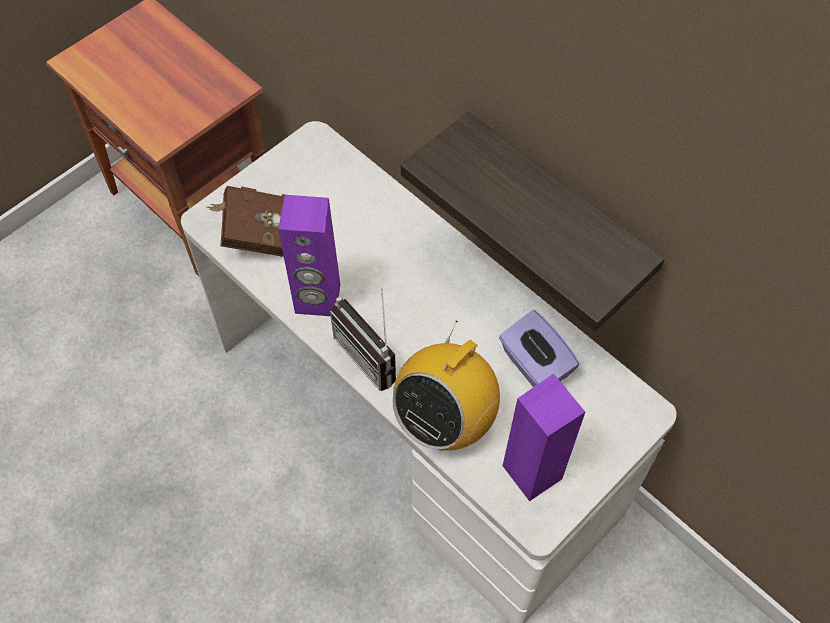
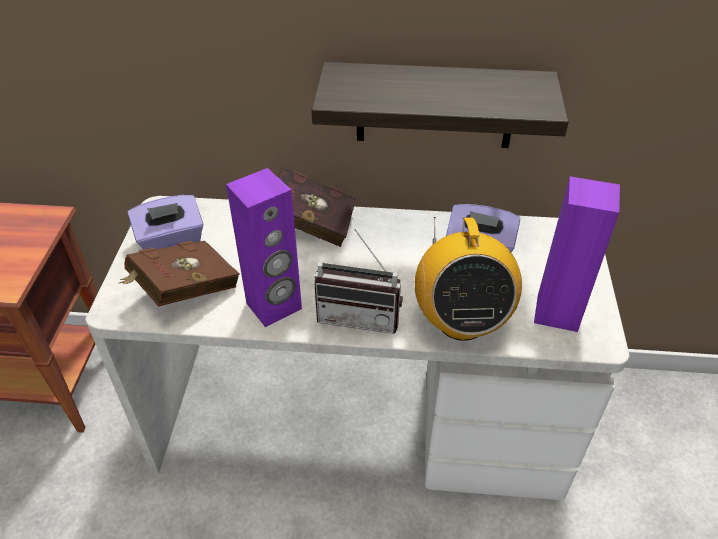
camera: 40 degrees left, 15 degrees down
none -> purple tissue box [128,195,203,250]
none -> red book [278,167,356,247]

